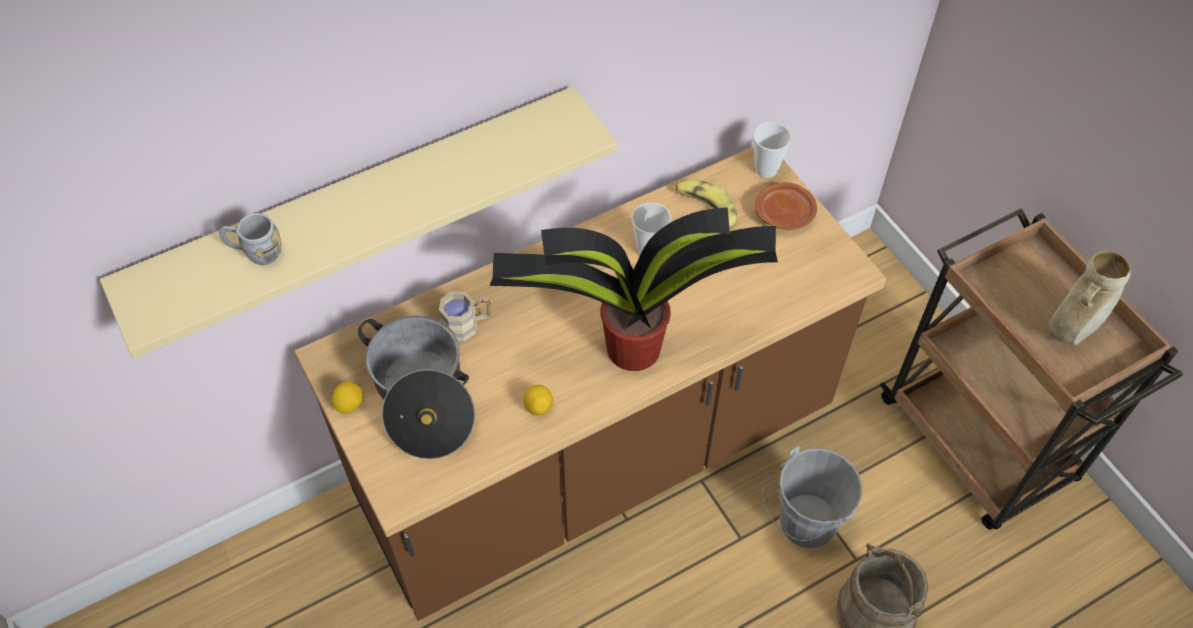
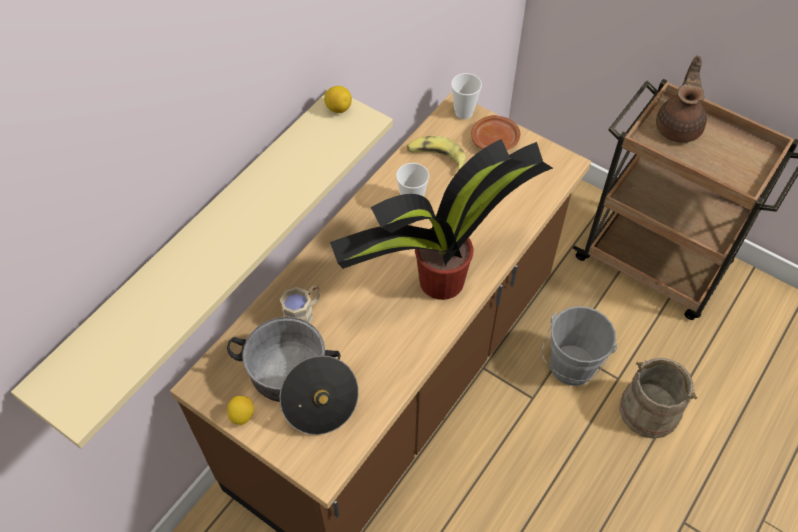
camera: 25 degrees left, 0 degrees up
grey mug [219,213,282,265] -> none
lemon [523,385,553,415] -> lemon moved to [324,86,352,113]
beige vase [1049,251,1131,345] -> none
none -> brown teapot [656,56,707,143]

